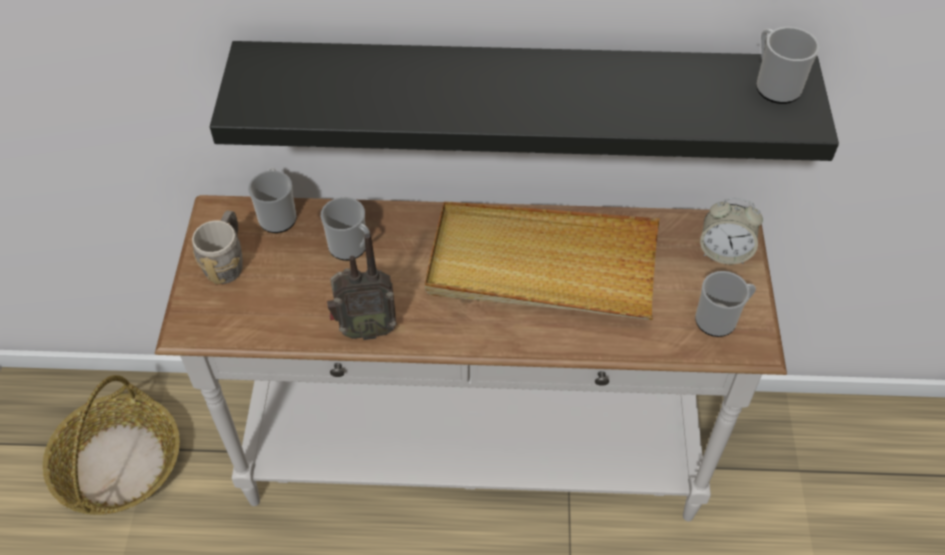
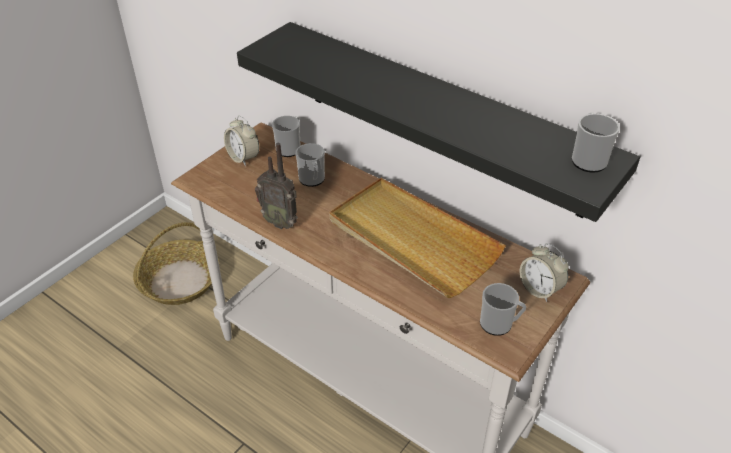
camera: 35 degrees right, 10 degrees down
grey mug [192,211,243,284] -> alarm clock [224,115,259,166]

